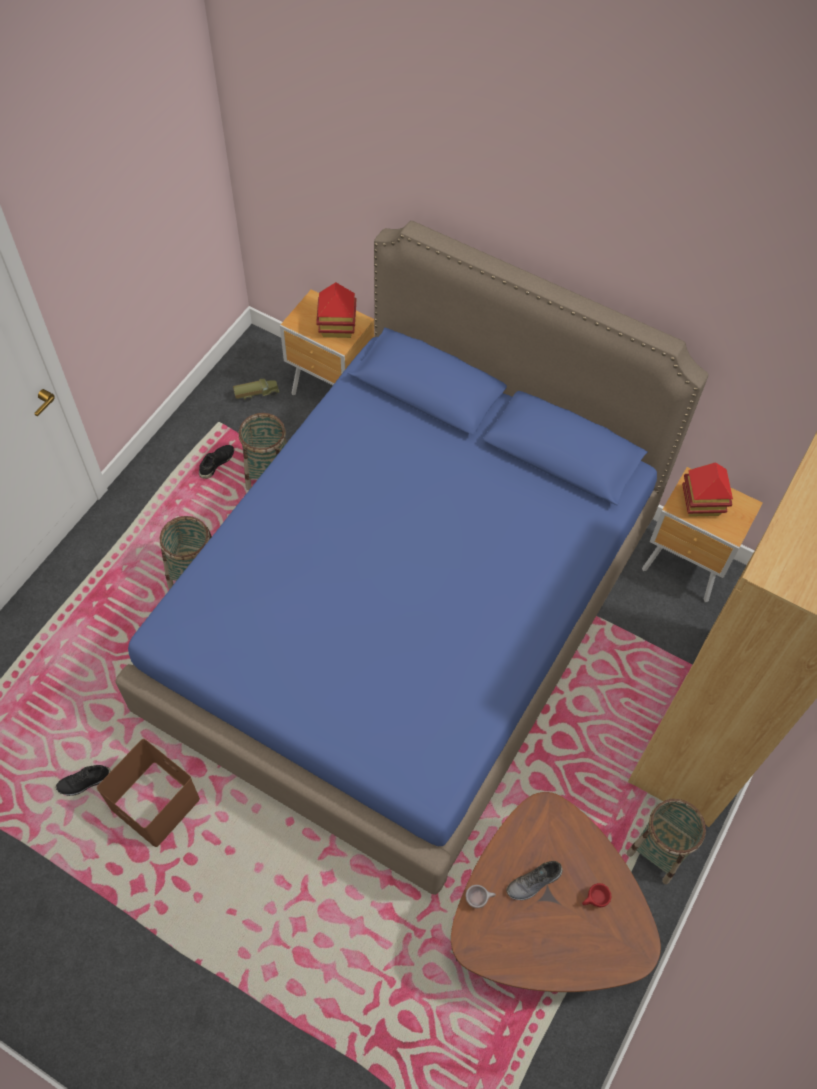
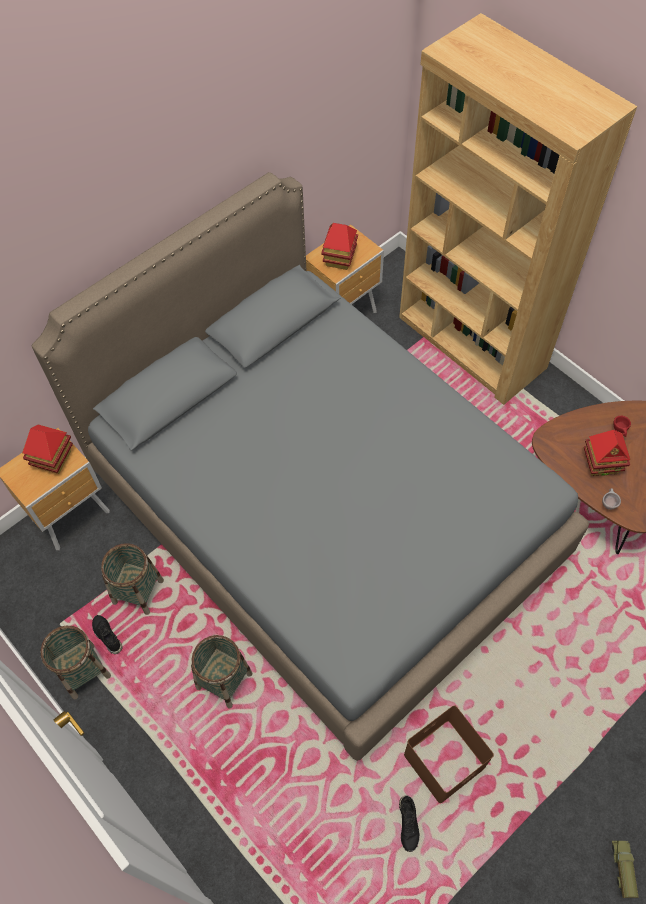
camera: 70 degrees left, 0 degrees up
blue bed [115,221,709,895] -> grey bed [32,172,589,761]
toy truck [233,379,279,401] -> toy truck moved to [612,841,639,898]
grey shoe [506,861,563,900] -> toy house [584,430,631,476]
basket [627,799,706,885] -> basket moved to [41,626,111,700]

